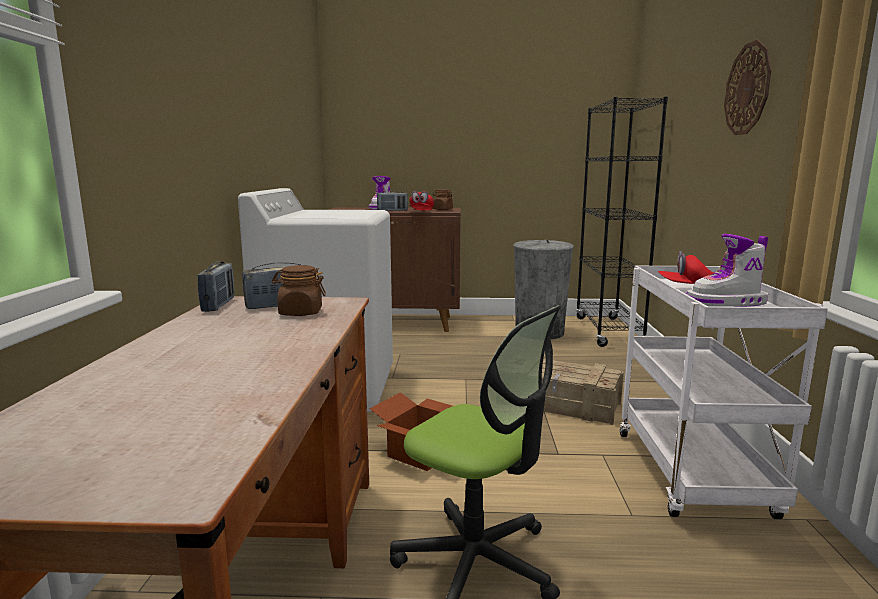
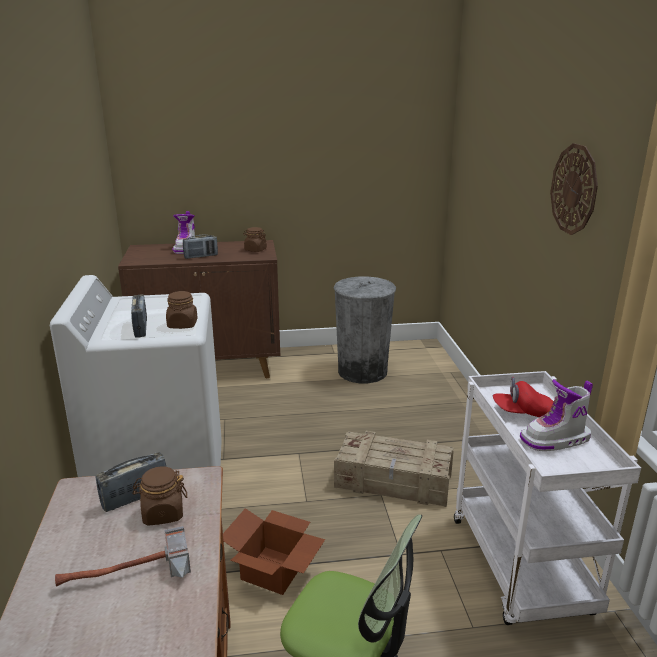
camera: 10 degrees left, 10 degrees up
radio [198,261,234,312] -> radio moved to [131,294,147,338]
red cap [409,191,434,211] -> none
black bookcase [576,97,668,347] -> none
none -> hammer [55,526,191,587]
none -> brown jar [166,291,198,329]

